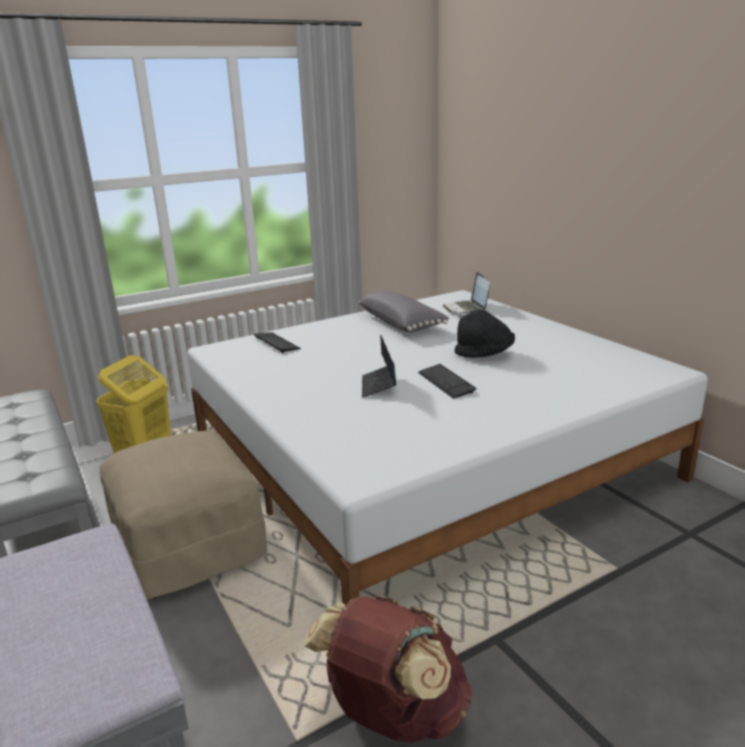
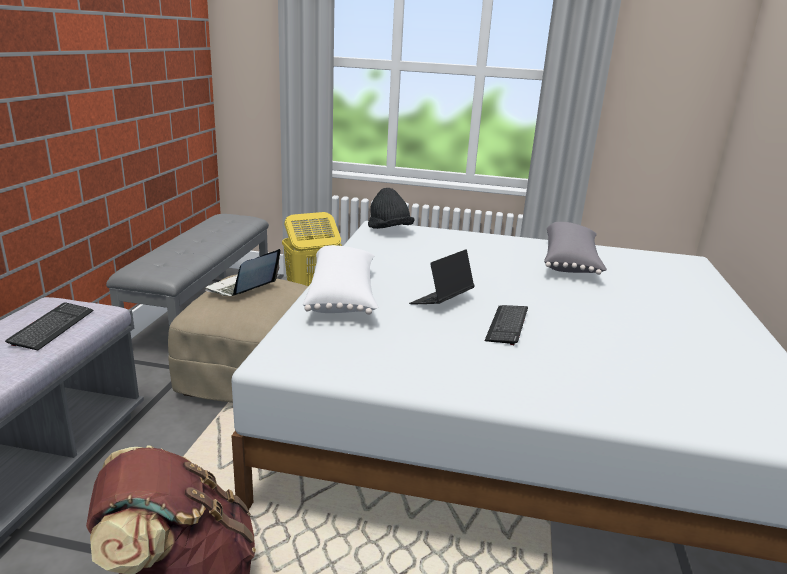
camera: 40 degrees right, 0 degrees up
keyboard [254,332,301,353] -> keyboard moved to [5,302,94,351]
laptop [442,272,490,313] -> laptop moved to [205,249,281,296]
black hat [455,309,515,358] -> black hat moved to [368,188,414,229]
none -> white pillow [303,245,378,315]

